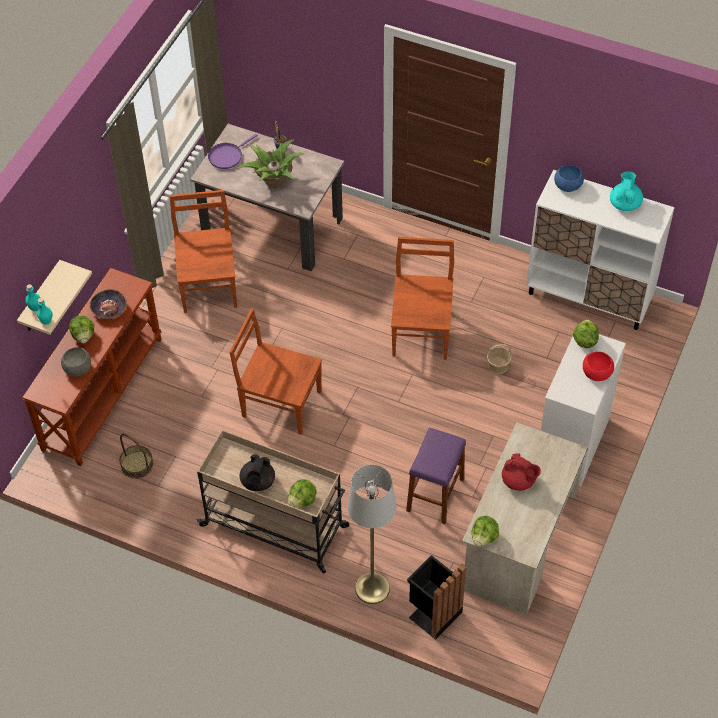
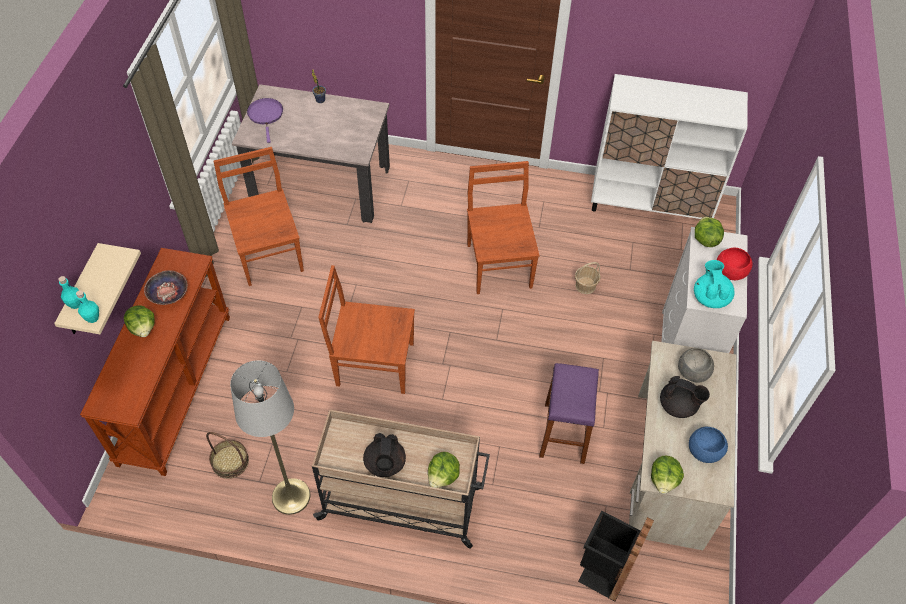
camera: 15 degrees left, 0 degrees up
grey bowl [61,347,91,376] -> grey bowl moved to [678,348,714,383]
purple frying pan [208,134,258,169] -> purple frying pan turned 135 degrees clockwise [247,98,283,143]
potted plant [237,139,304,188] -> none
grey floor lamp [347,465,396,604] -> grey floor lamp moved to [230,360,310,515]
red teapot [502,453,541,491] -> black teapot [660,376,710,418]
blue bowl [554,165,584,192] -> blue bowl moved to [689,427,728,463]
turquoise teapot [610,172,643,211] -> turquoise teapot moved to [694,260,735,308]

